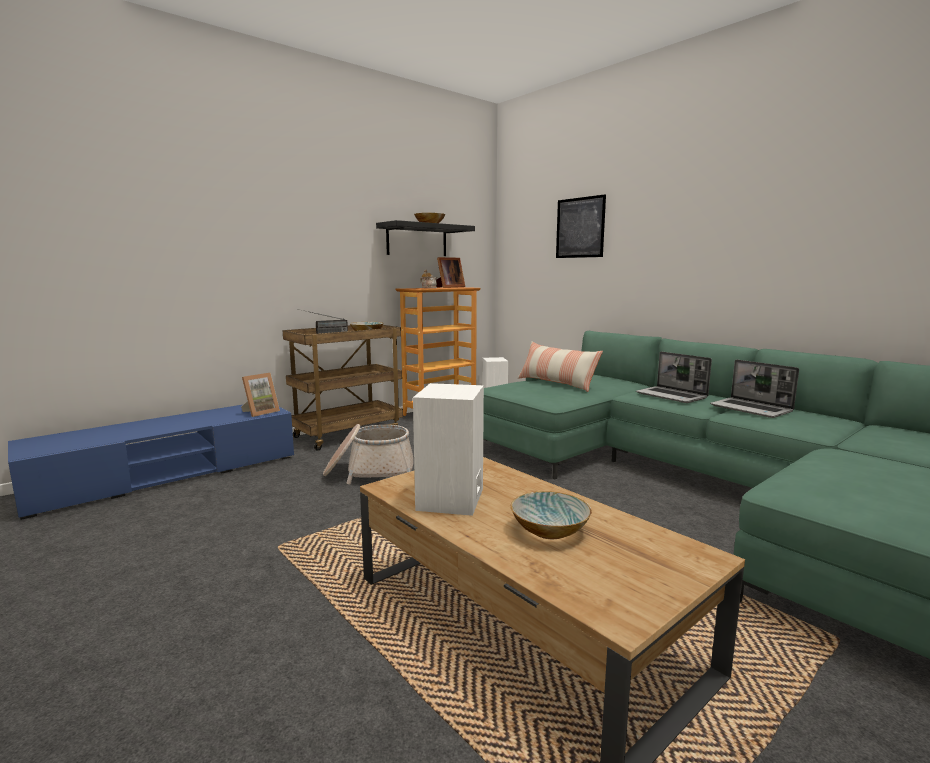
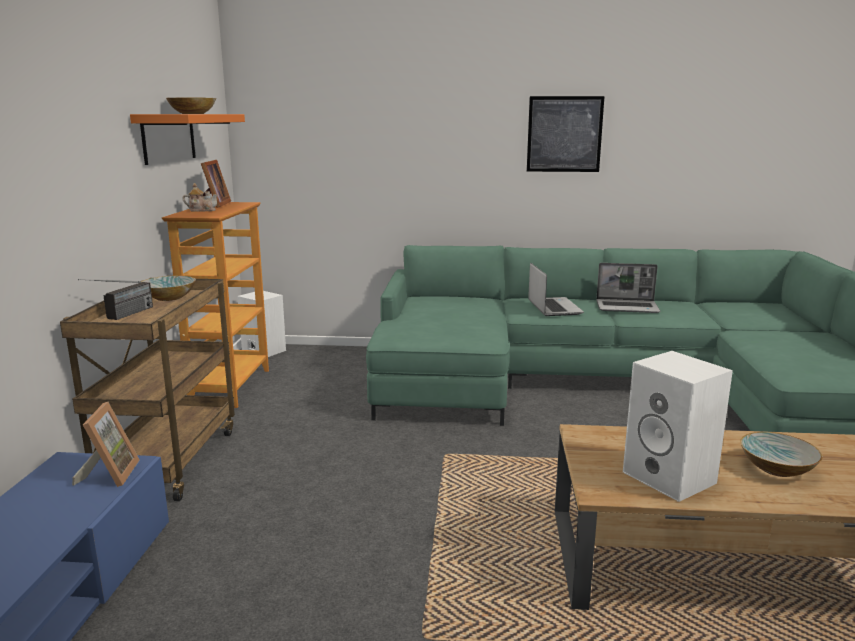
camera: 45 degrees left, 5 degrees up
basket [323,424,414,485] -> none
black shelf [376,220,475,256] -> orange shelf [130,114,245,165]
pillow [518,341,603,392] -> none
picture [556,194,606,258] -> picture moved to [527,96,604,172]
laptop [636,351,712,403] -> laptop turned 105 degrees counterclockwise [528,263,584,316]

